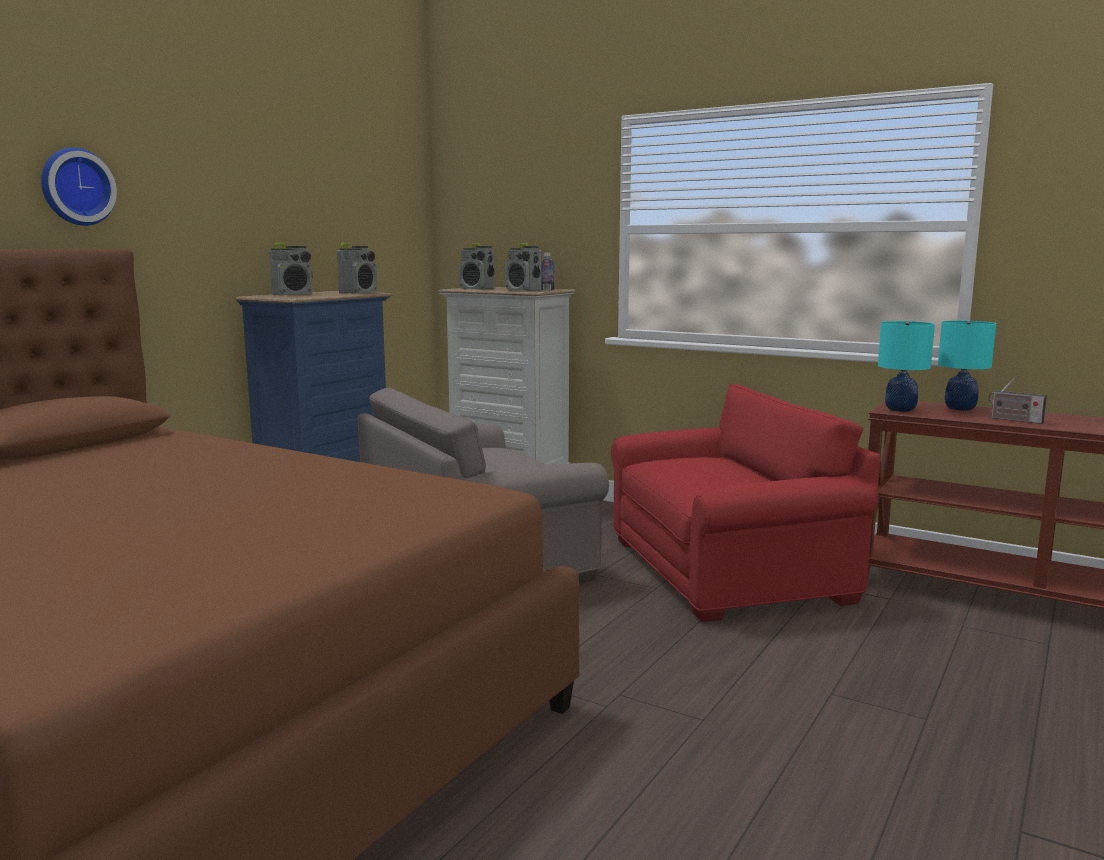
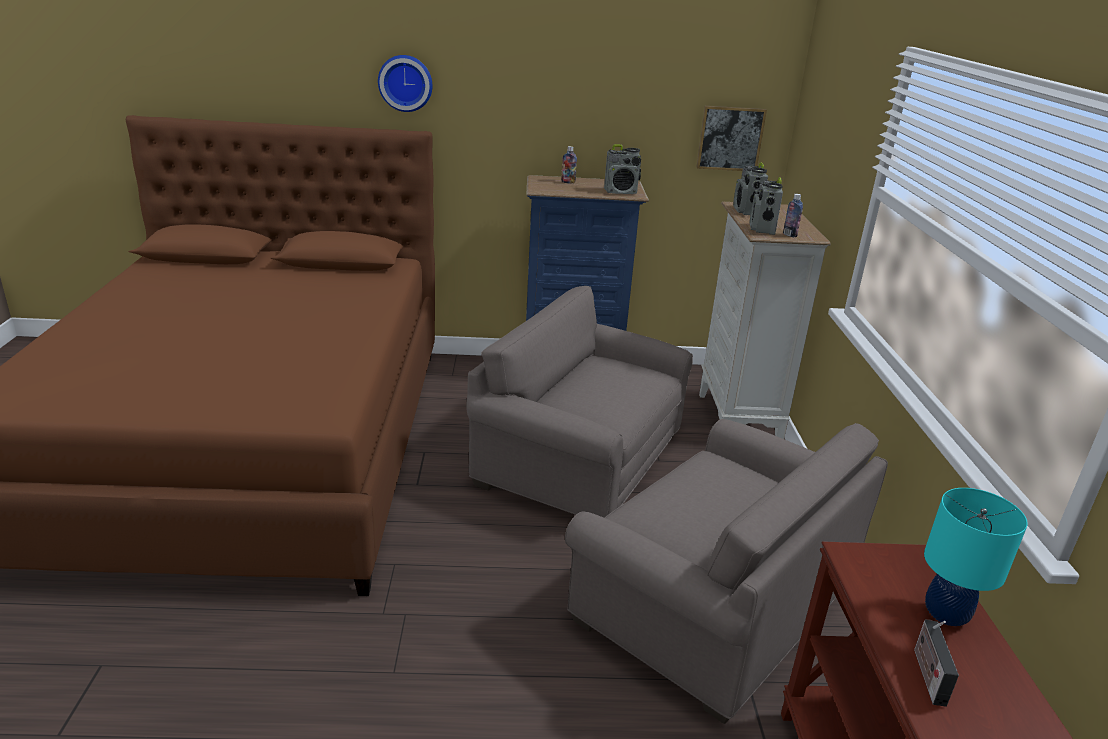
camera: 55 degrees right, 15 degrees up
radio [269,243,313,296] -> bottle [561,146,577,184]
red armchair [611,384,880,622] -> grey armchair [565,419,888,724]
turquoise table lamp [878,321,935,412] -> none
none -> picture [696,106,767,171]

